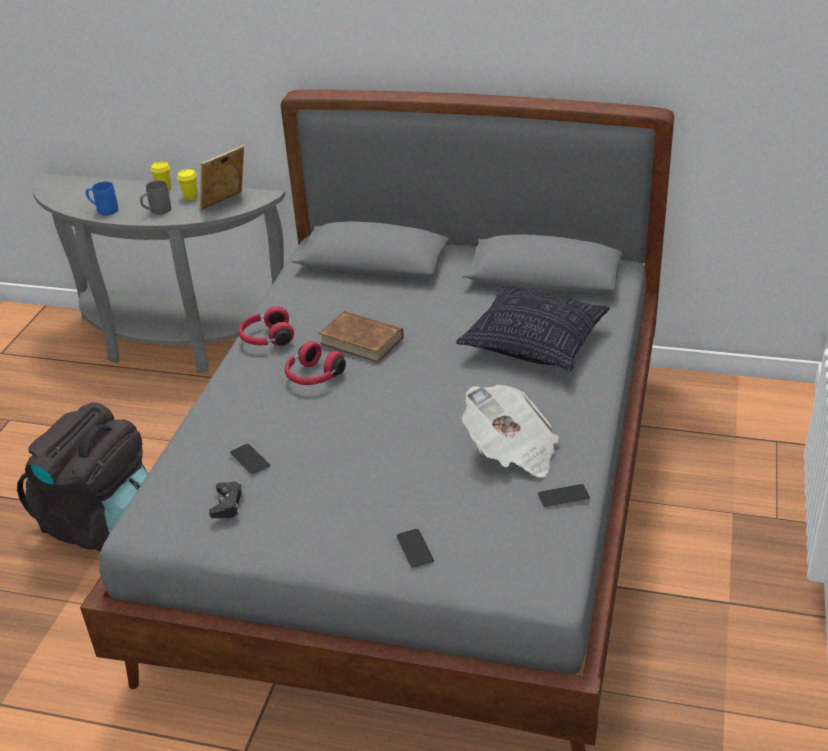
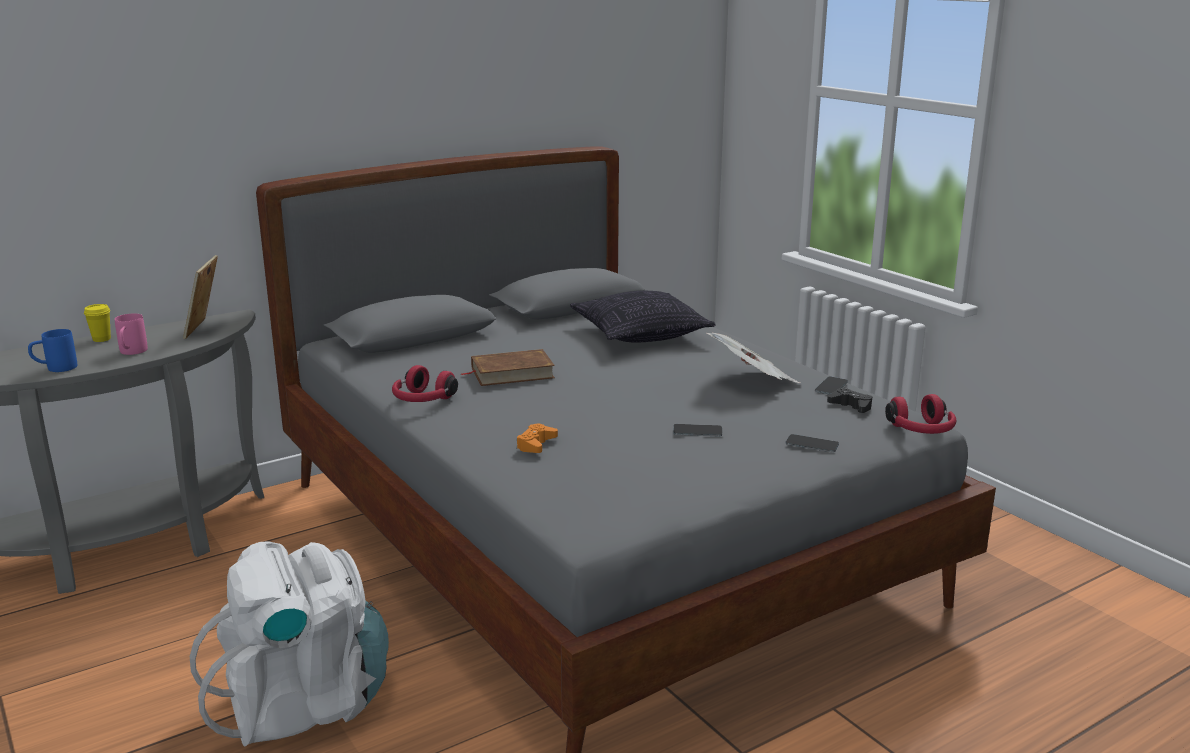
camera: 50 degrees left, 15 degrees down
black backpack [17,403,148,551] -> white backpack [190,541,389,747]
grey mug [140,180,171,215] -> pink mug [115,314,148,355]
yellow cup [177,169,198,200] -> none
black game controller [209,481,244,518] -> black game controller moved to [827,388,872,413]
phone [230,444,270,475] -> phone moved to [673,424,722,436]
red headphones [285,341,346,385] -> red headphones moved to [885,394,956,434]
none -> orange game controller [516,424,558,453]

